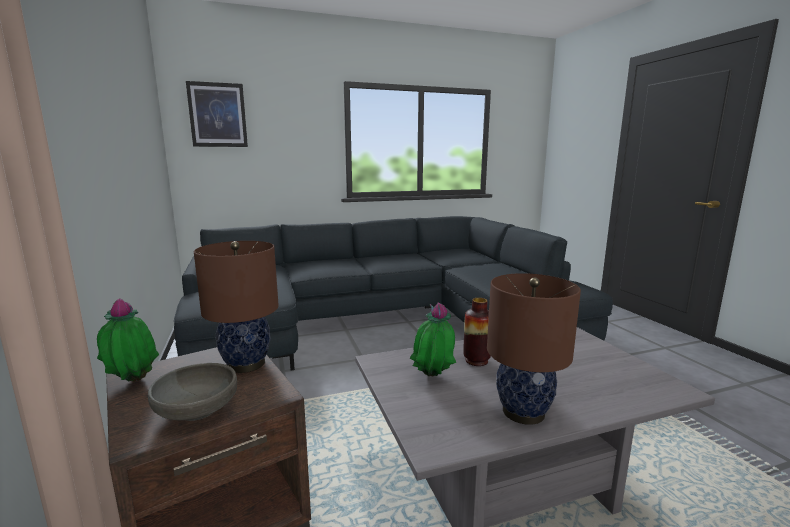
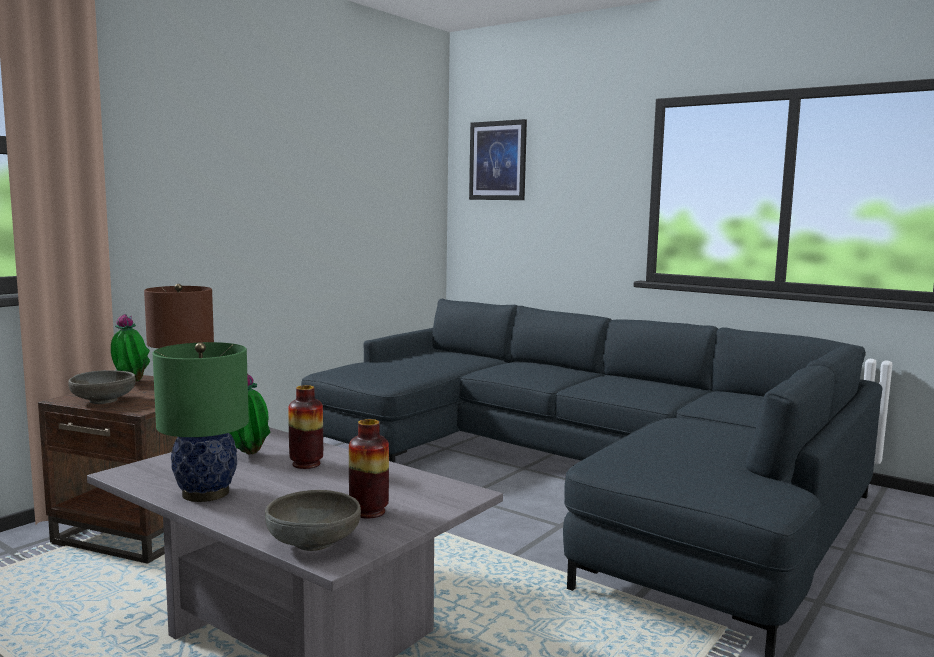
camera: 55 degrees right, 5 degrees down
brown table lamp [487,273,581,425] -> green table lamp [153,342,249,502]
none -> grey bowl [265,490,361,551]
none -> vase [349,419,389,518]

